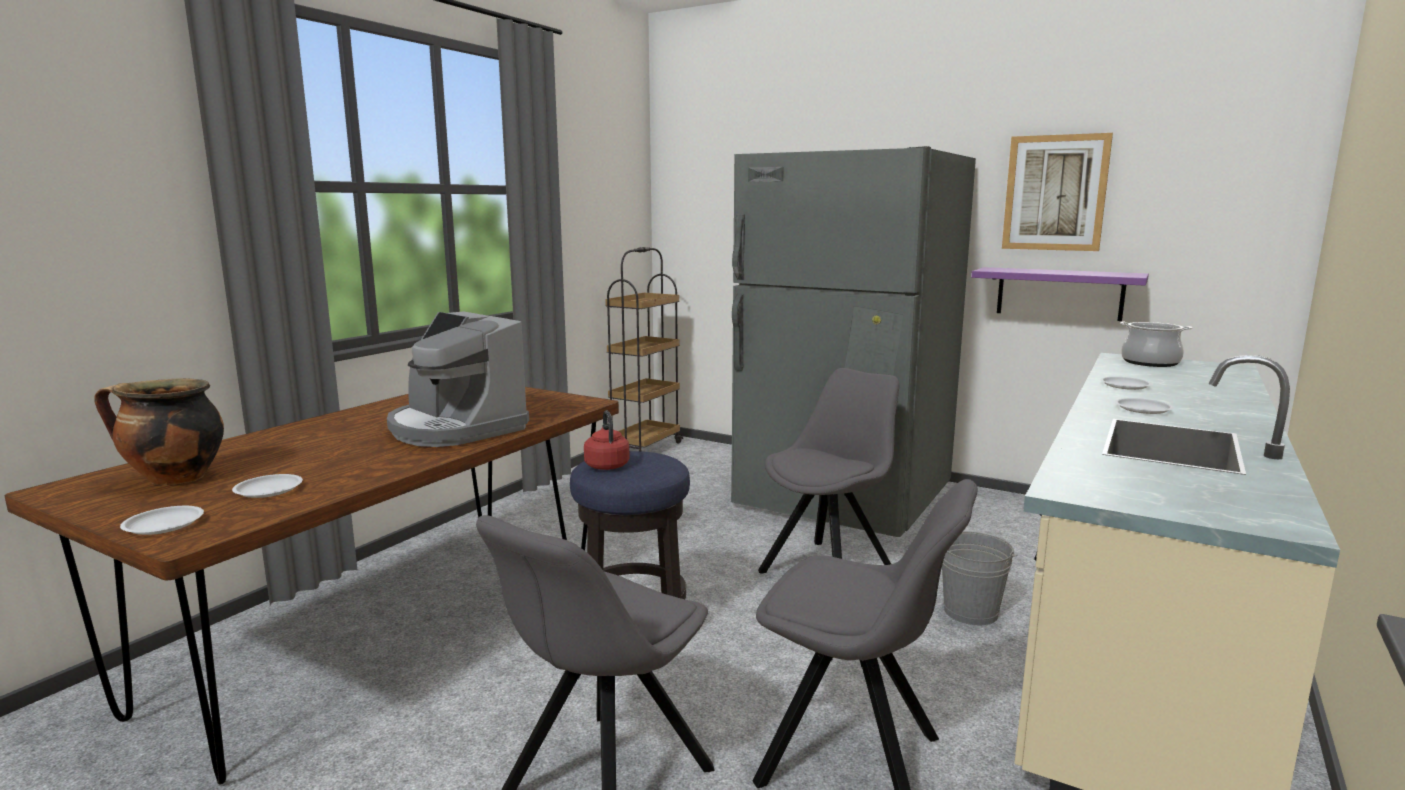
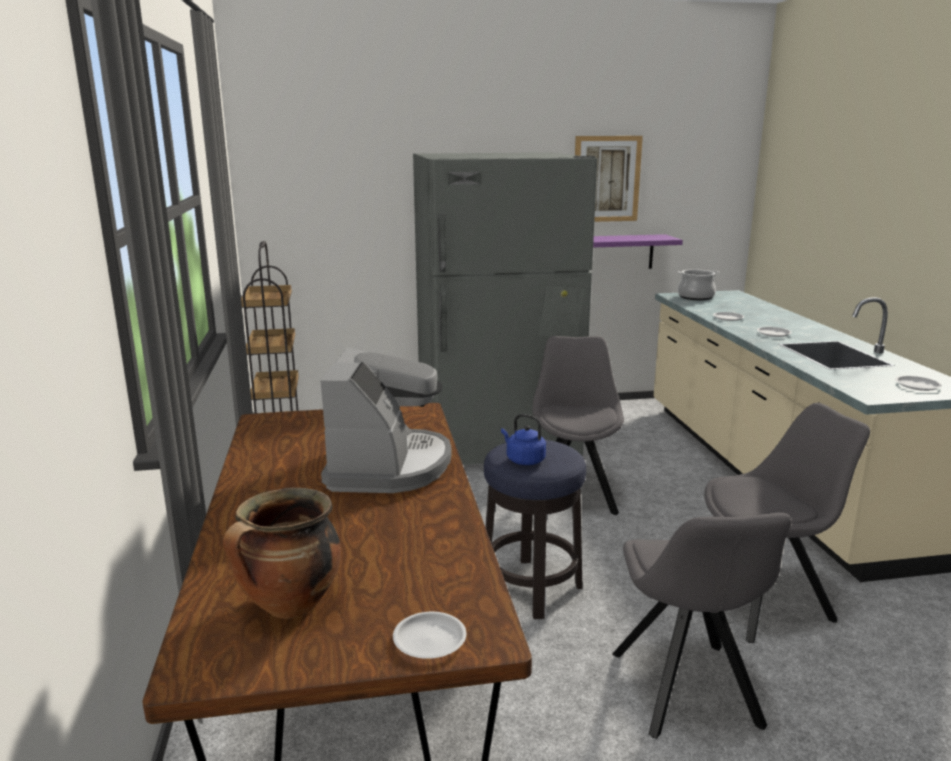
camera: 40 degrees left, 5 degrees up
white plate [232,474,303,498] -> white plate moved to [895,376,942,391]
coffee machine [387,311,529,447] -> coffee machine turned 90 degrees counterclockwise [321,347,451,493]
red kettle [584,410,630,470] -> blue kettle [501,414,546,465]
grey bucket [942,531,1018,625] -> none

